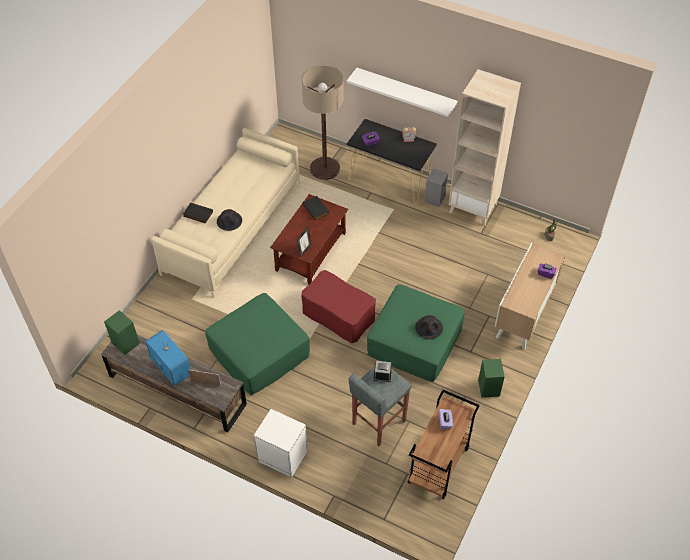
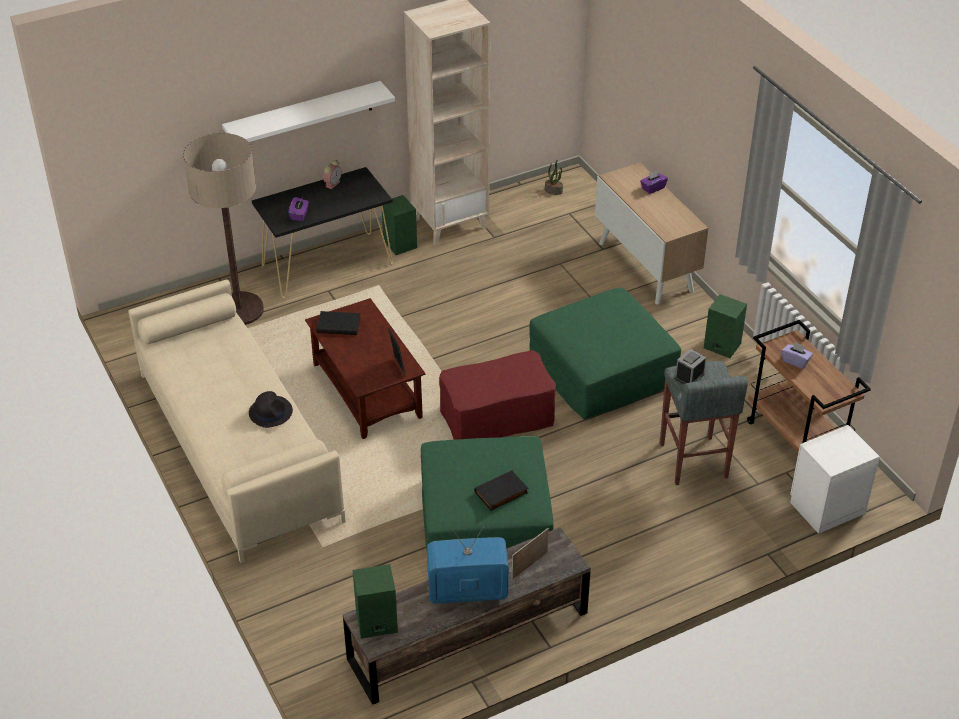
camera: 55 degrees left, 10 degrees down
black book [183,203,213,223] -> black book moved to [474,470,529,511]
white nightstand [254,409,307,478] -> white nightstand moved to [790,425,880,534]
black hat [415,315,443,339] -> none
grey speaker [425,168,448,207] -> green speaker [382,195,417,255]

